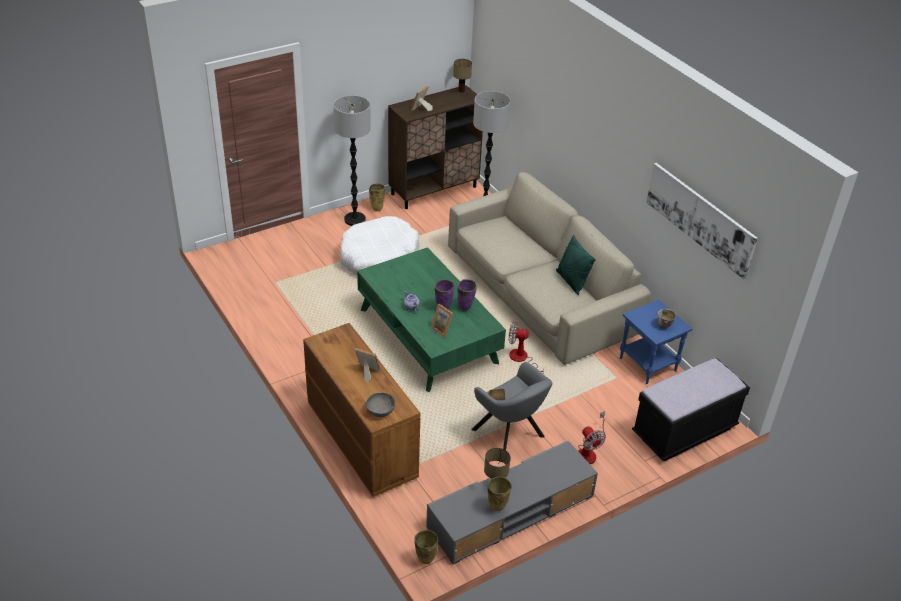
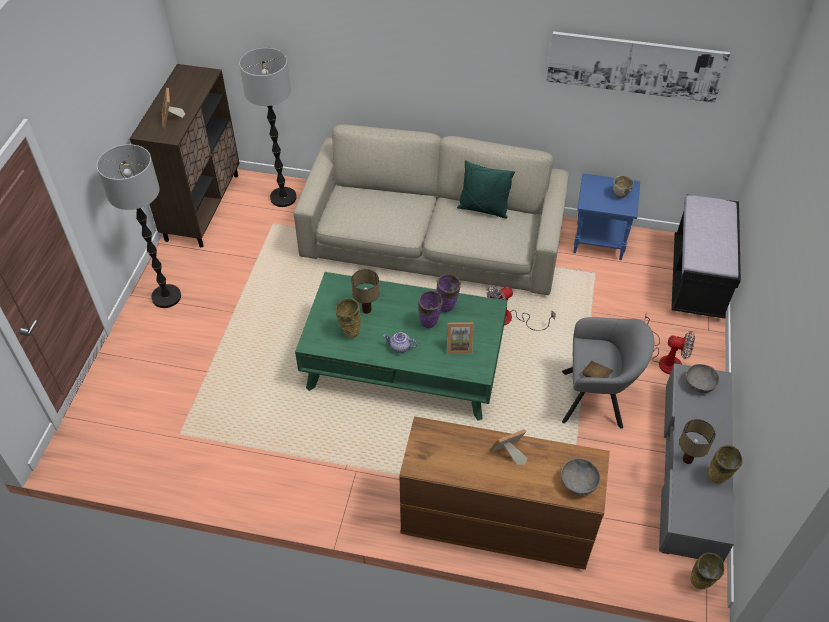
camera: 45 degrees left, 10 degrees up
white dog bed [340,216,420,275] -> none
beige vase [369,183,385,211] -> beige vase moved to [336,298,361,338]
table lamp [453,59,472,93] -> table lamp moved to [351,269,379,314]
none -> grey bowl [686,364,720,393]

